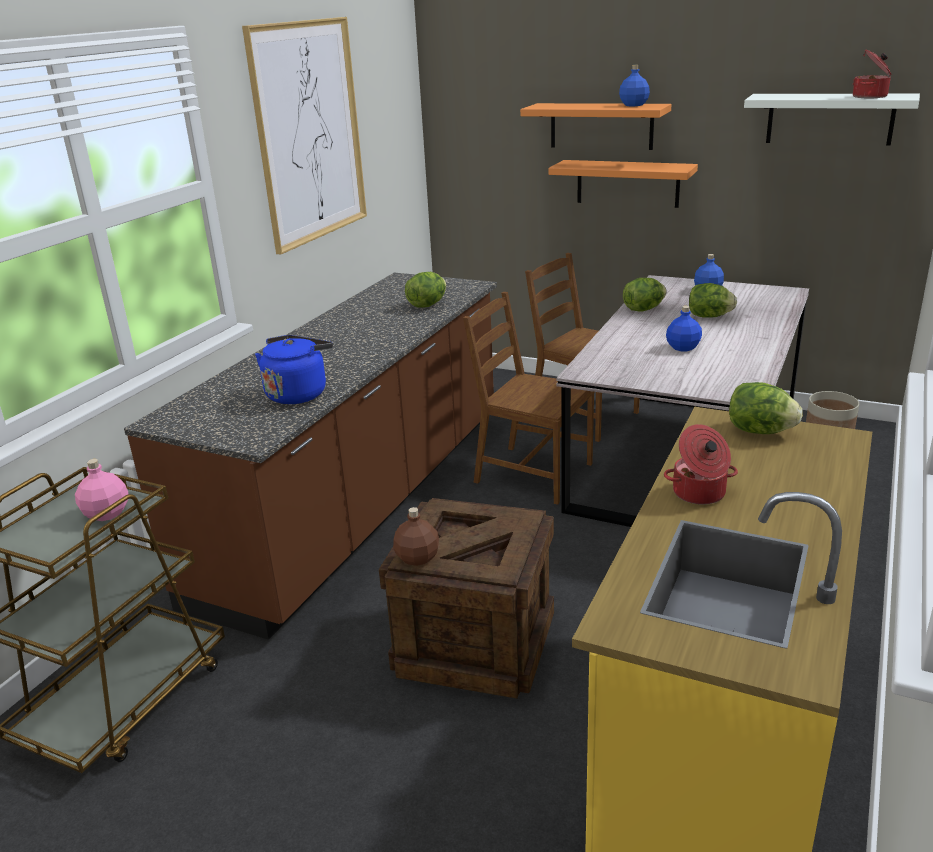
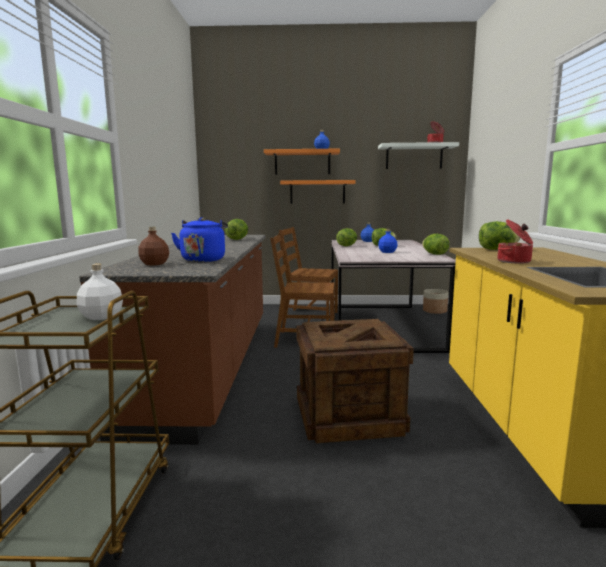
camera: 25 degrees left, 15 degrees down
pink bottle [75,459,129,521] -> white bottle [77,264,123,320]
picture [242,17,367,254] -> none
brown bottle [393,507,439,566] -> brown bottle moved to [138,226,169,265]
none -> lettuce [422,234,450,255]

